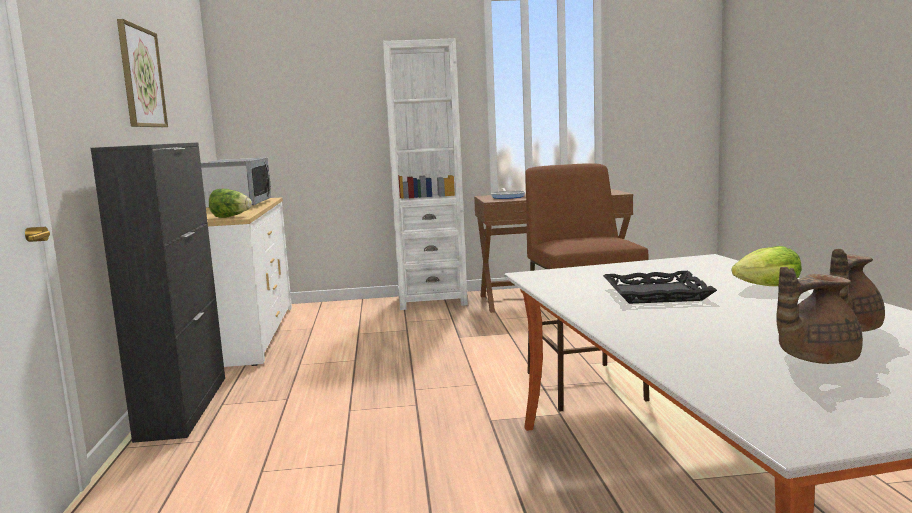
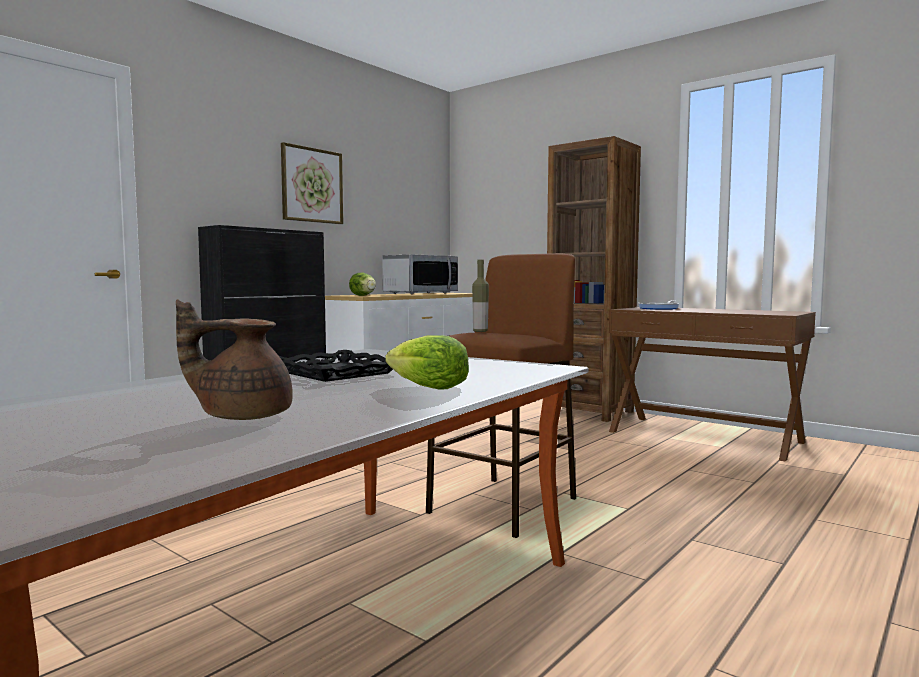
camera: 45 degrees right, 5 degrees down
white bookcase [383,38,468,310] -> brown bookcase [547,136,641,422]
brown teapot [776,267,863,364] -> none
none -> bottle [472,260,489,332]

